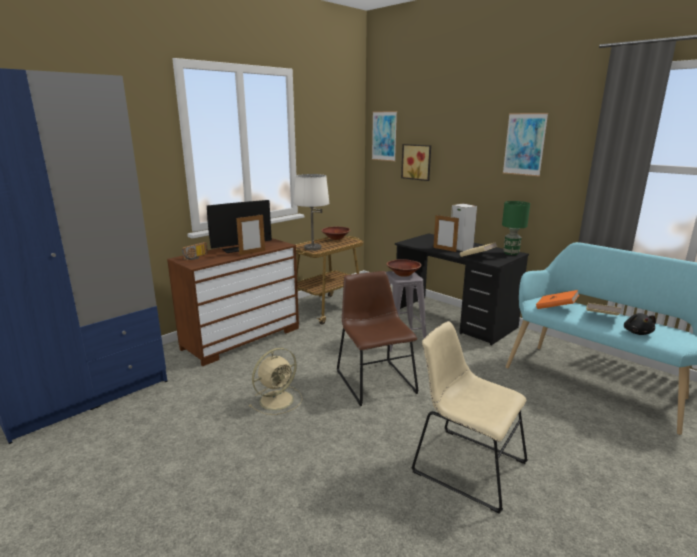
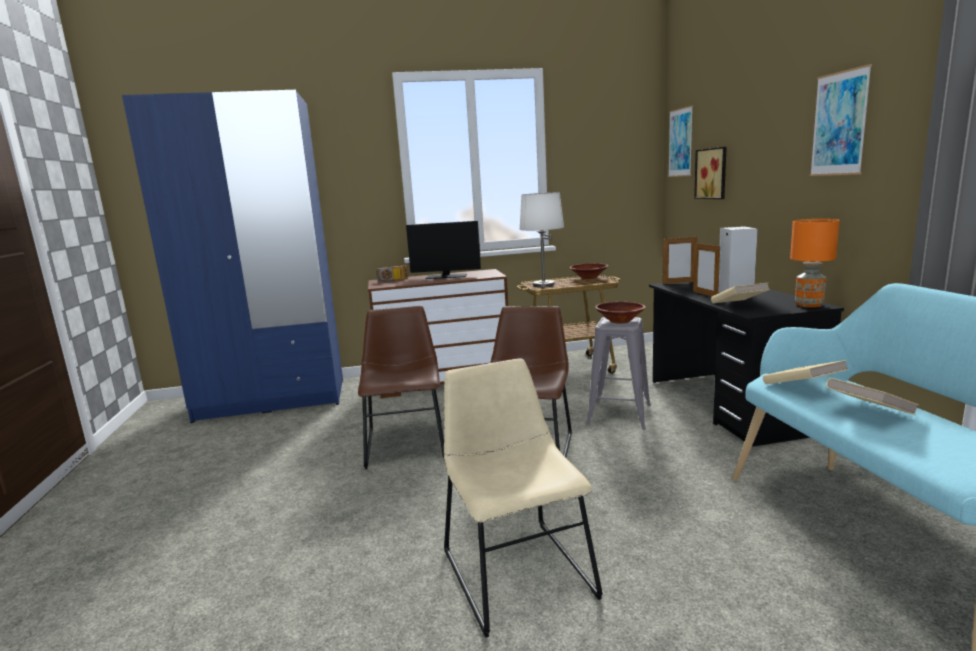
camera: 35 degrees right, 5 degrees down
picture frame [236,215,265,255] -> picture frame moved to [663,235,697,284]
beige fan [249,348,303,415] -> brown chair [358,306,444,469]
green table lamp [502,201,530,255] -> orange table lamp [790,219,840,308]
orange book [536,290,579,309] -> beige book [763,360,849,384]
black plush toy [624,313,656,335] -> none

